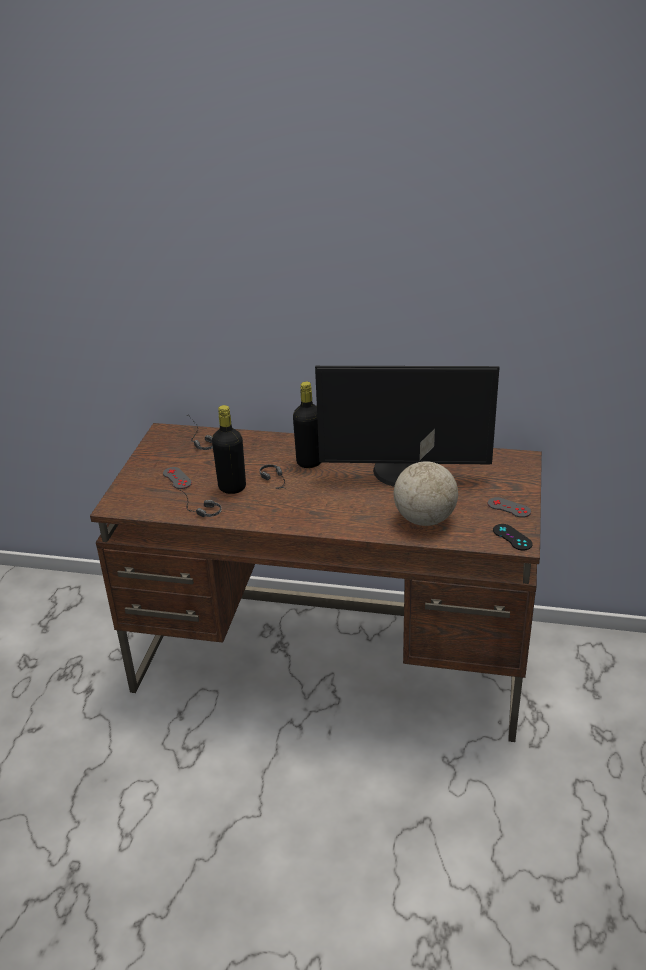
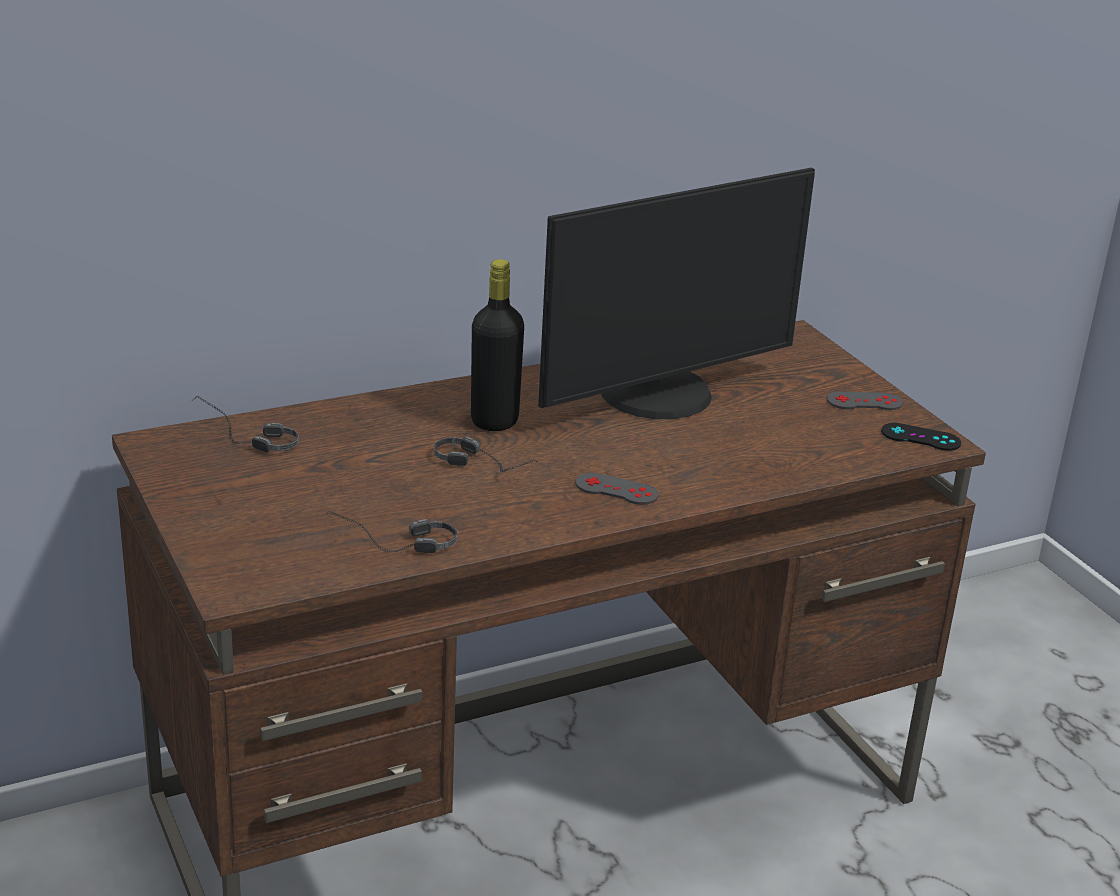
camera: 40 degrees left, 5 degrees down
grey game controller [163,467,192,489] -> grey game controller moved to [576,473,659,505]
black bottle [212,405,246,494] -> none
globe [394,429,458,526] -> none

